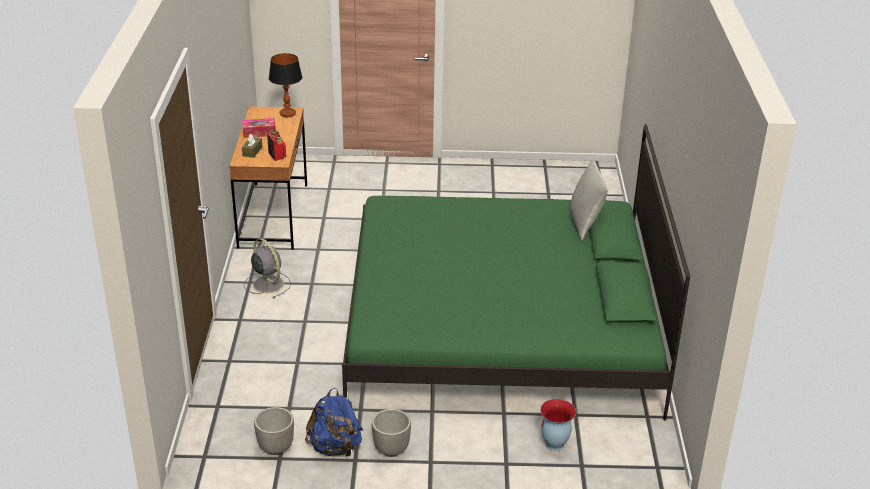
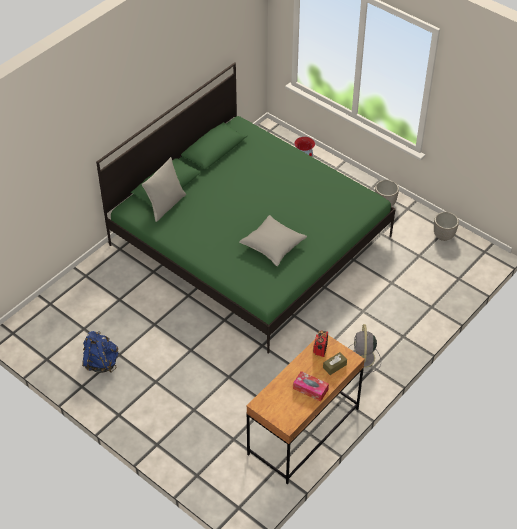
camera: 140 degrees left, 15 degrees up
table lamp [269,53,302,117] -> none
blue backpack [305,388,363,457] -> blue backpack moved to [82,331,118,373]
none -> grey pillow [239,215,307,266]

